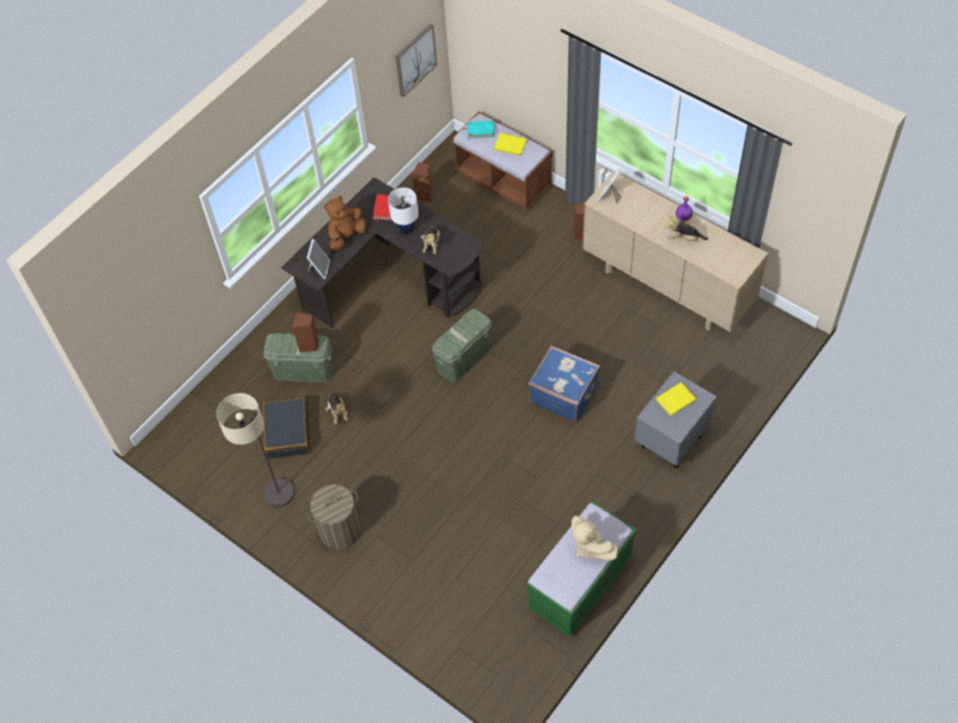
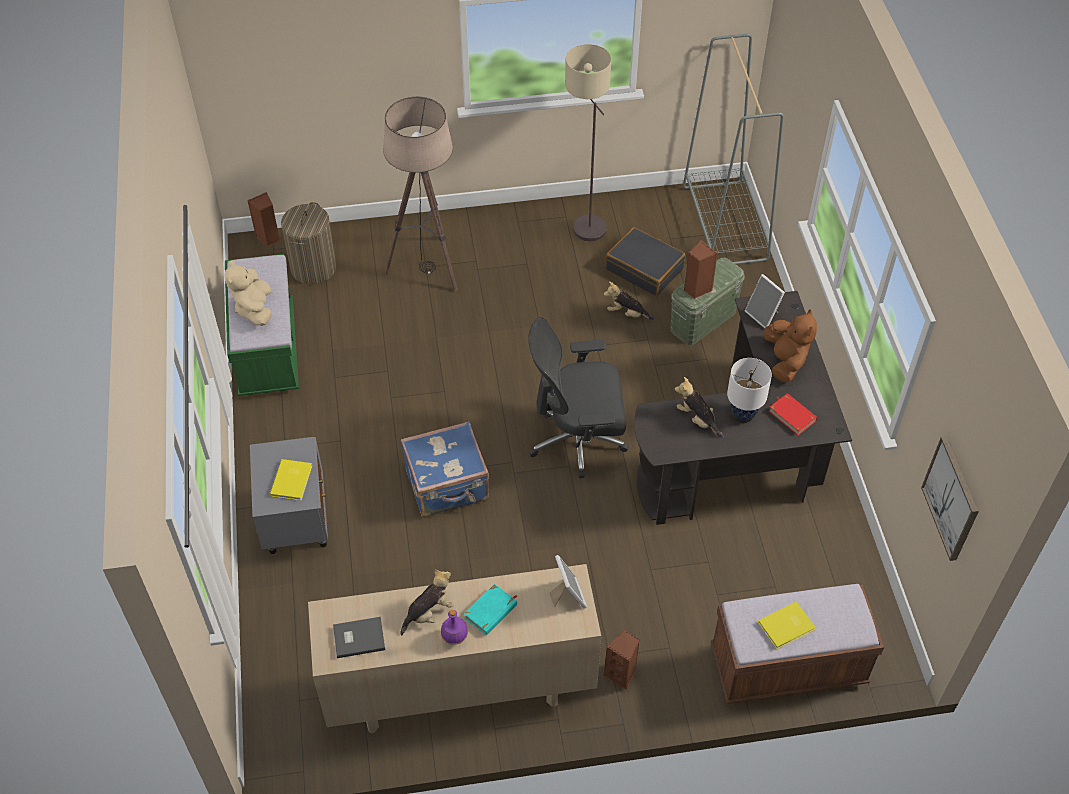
camera: 130 degrees right, 5 degrees down
laundry basket [307,484,361,550] -> laundry basket moved to [281,202,336,284]
brown speaker [412,162,432,202] -> brown speaker moved to [247,192,280,247]
green storage box [432,309,492,382] -> office chair [528,317,629,478]
turquoise book [463,121,495,139] -> turquoise book moved to [464,584,517,635]
beige plush toy [571,515,618,561] -> beige plush toy turned 105 degrees counterclockwise [224,260,272,326]
none -> grey book [333,617,385,658]
none -> floor lamp [383,97,458,292]
none -> grey clothes rack [683,34,784,264]

